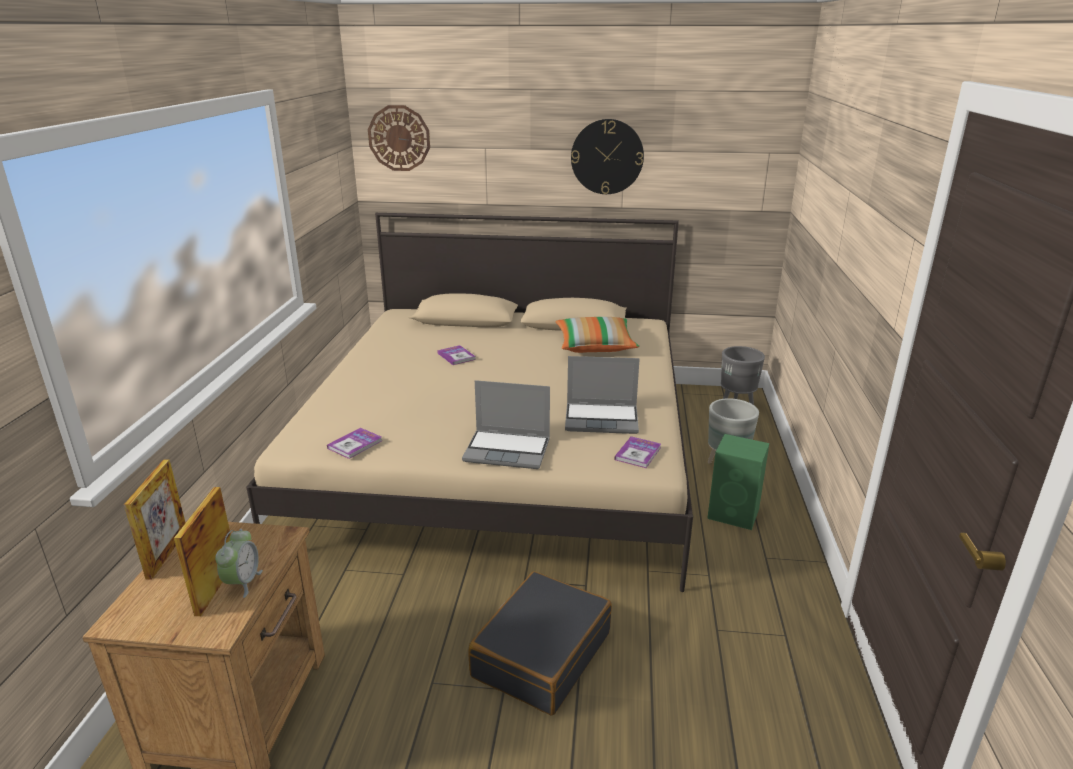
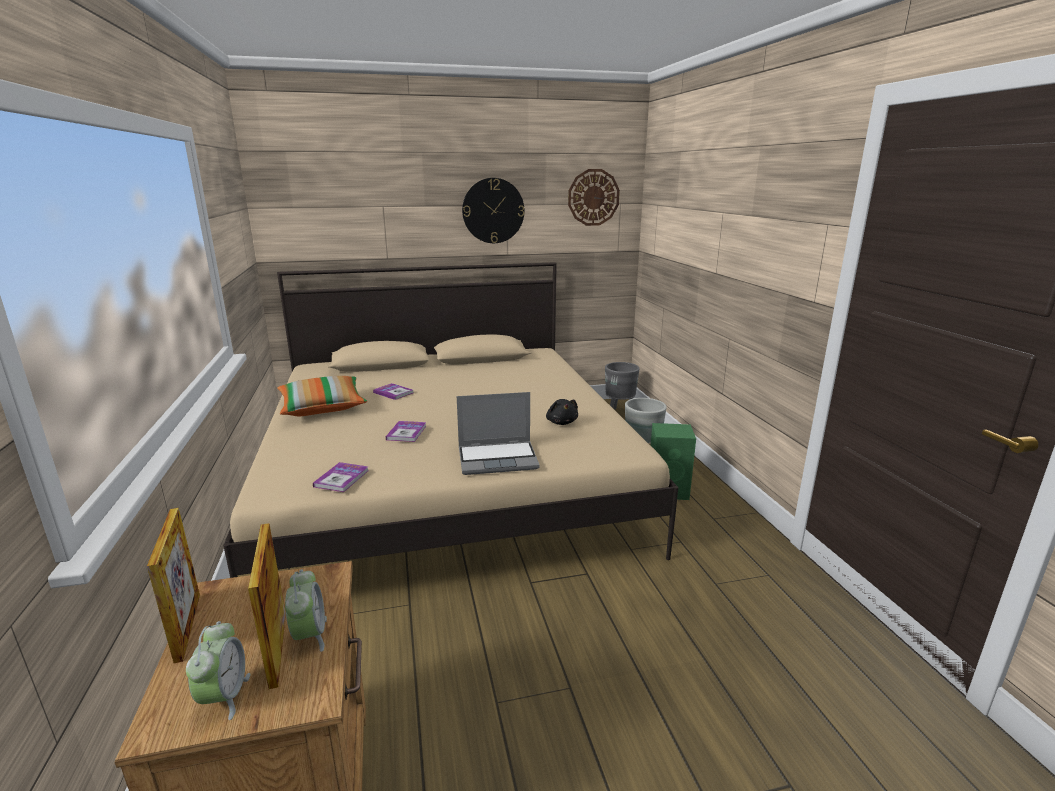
camera: 20 degrees left, 5 degrees down
wall clock [368,105,430,171] -> wall clock moved to [568,169,620,226]
black suitcase [468,571,612,715] -> none
pillow [555,317,639,353] -> pillow moved to [277,376,367,416]
laptop [565,356,640,434] -> black plush toy [546,399,578,425]
book [615,436,661,468] -> book moved to [386,421,426,442]
none -> alarm clock [186,621,251,720]

